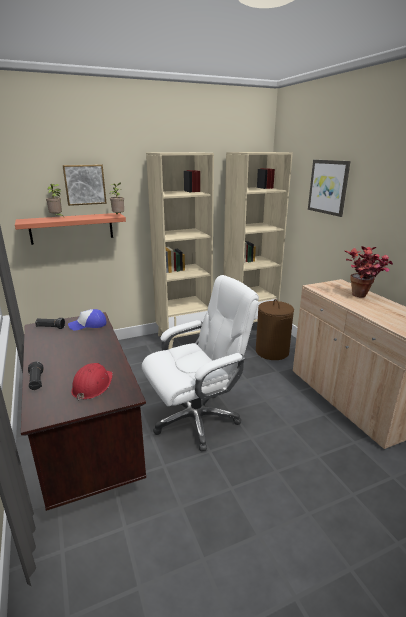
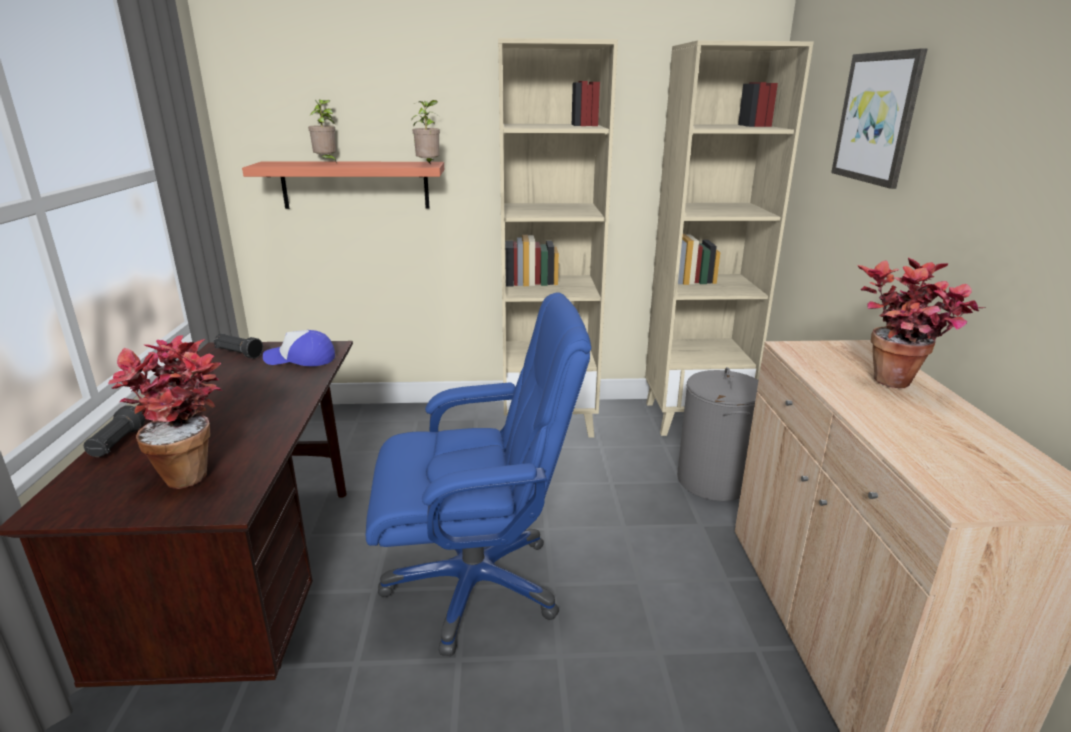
camera: 20 degrees right, 0 degrees up
picture [62,165,107,206] -> none
red hard hat [71,363,113,401] -> potted plant [108,335,223,489]
white office chair [142,275,259,451] -> blue office chair [366,292,591,656]
brown laundry basket [256,299,294,360] -> grey laundry basket [677,367,759,501]

